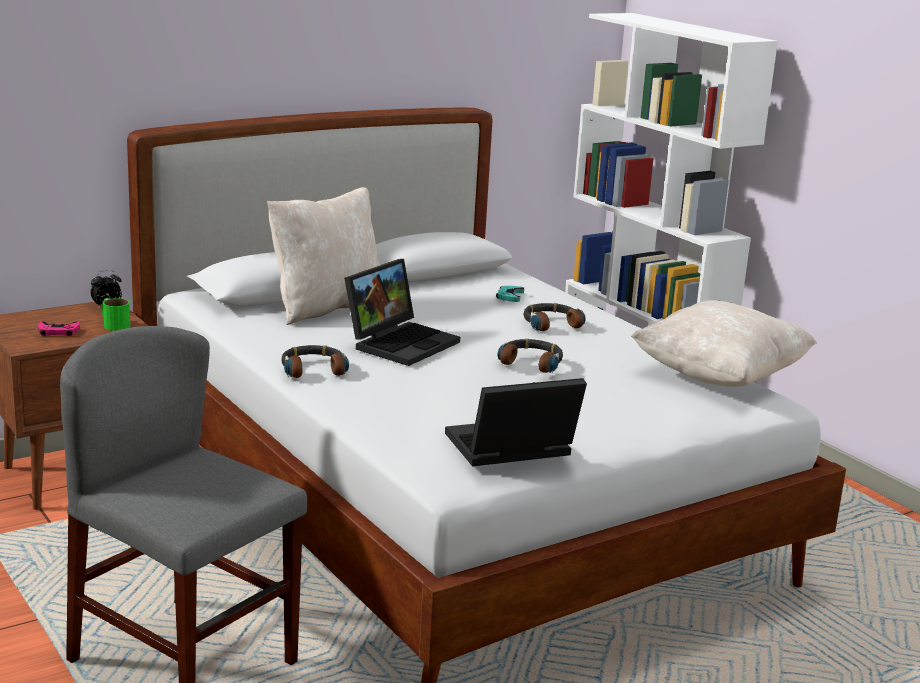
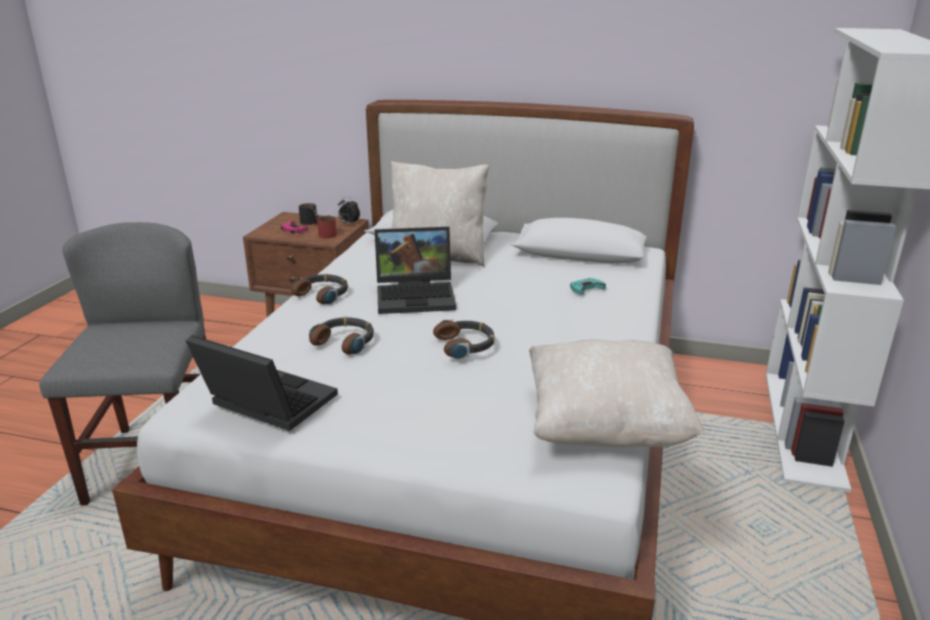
camera: 50 degrees right, 5 degrees up
green mug [101,298,130,331] -> red mug [317,215,337,239]
headphones [524,303,586,331] -> headphones moved to [309,317,374,354]
none -> black mug [299,203,318,225]

